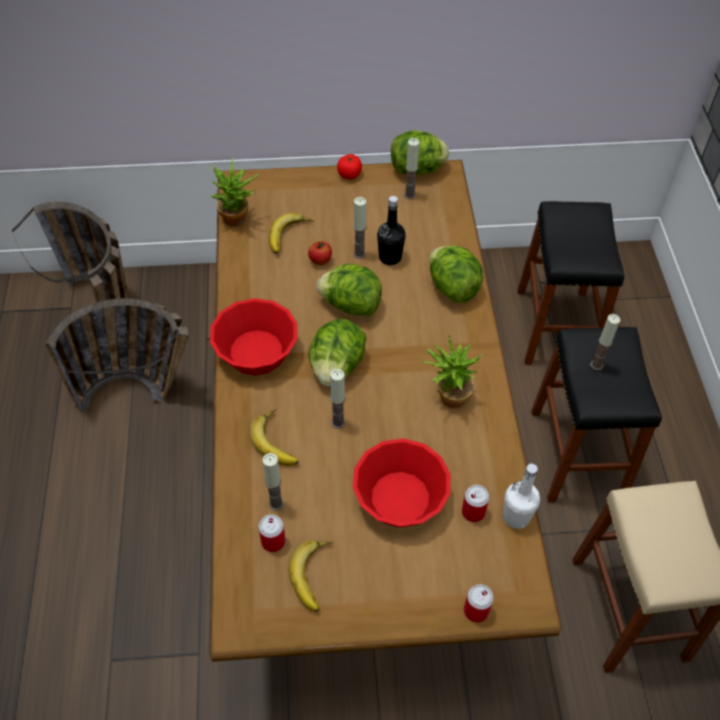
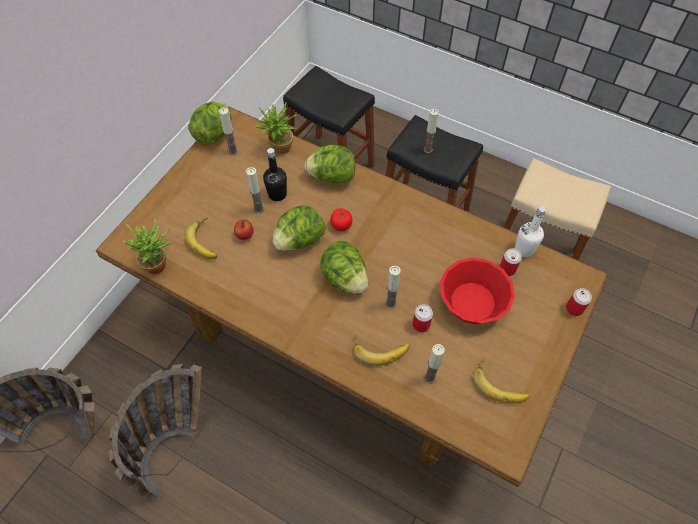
camera: 55 degrees left, 5 degrees up
red bowl [210,298,297,375] -> none
can [259,514,285,552] -> can moved to [412,304,433,332]
tomato [337,154,362,179] -> tomato moved to [330,208,353,231]
potted plant [422,334,483,408] -> potted plant moved to [255,102,296,154]

